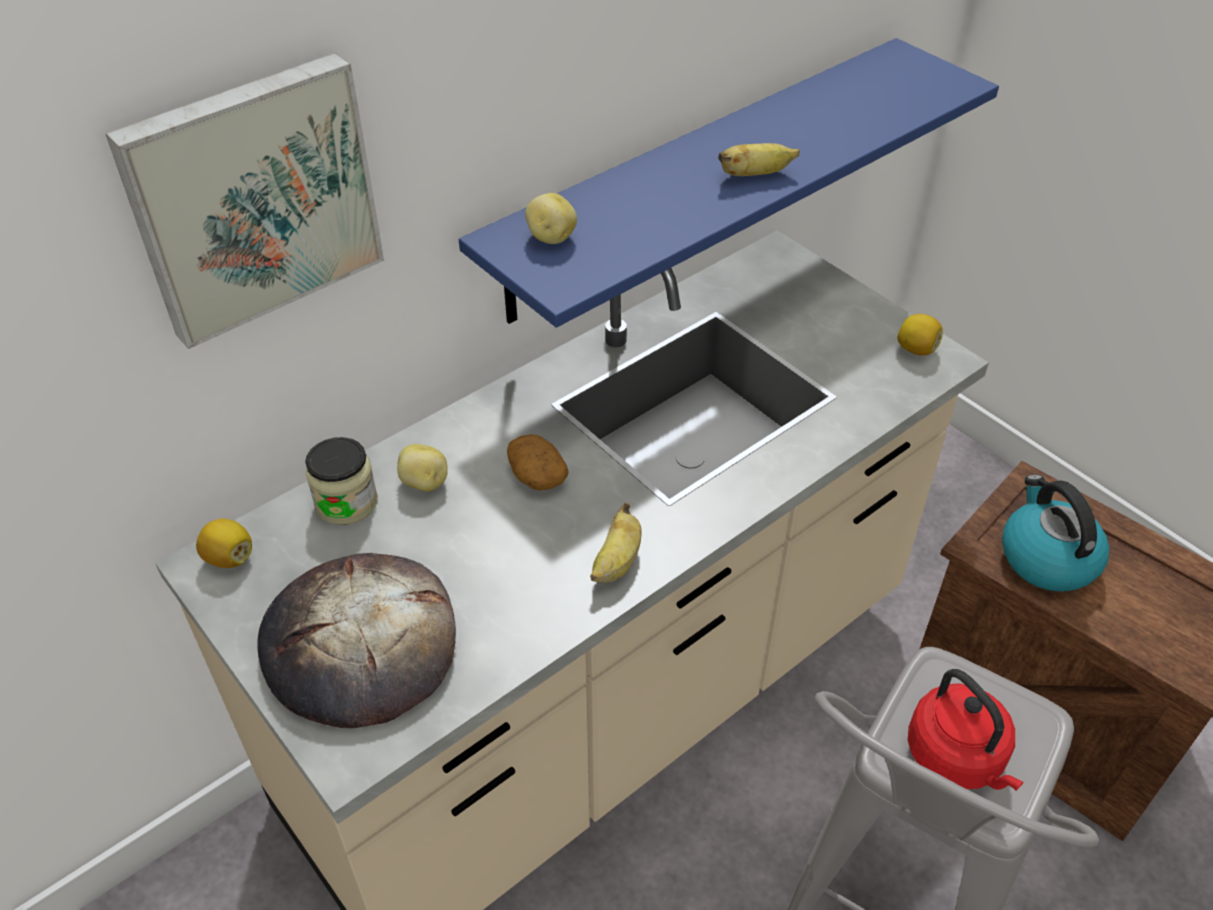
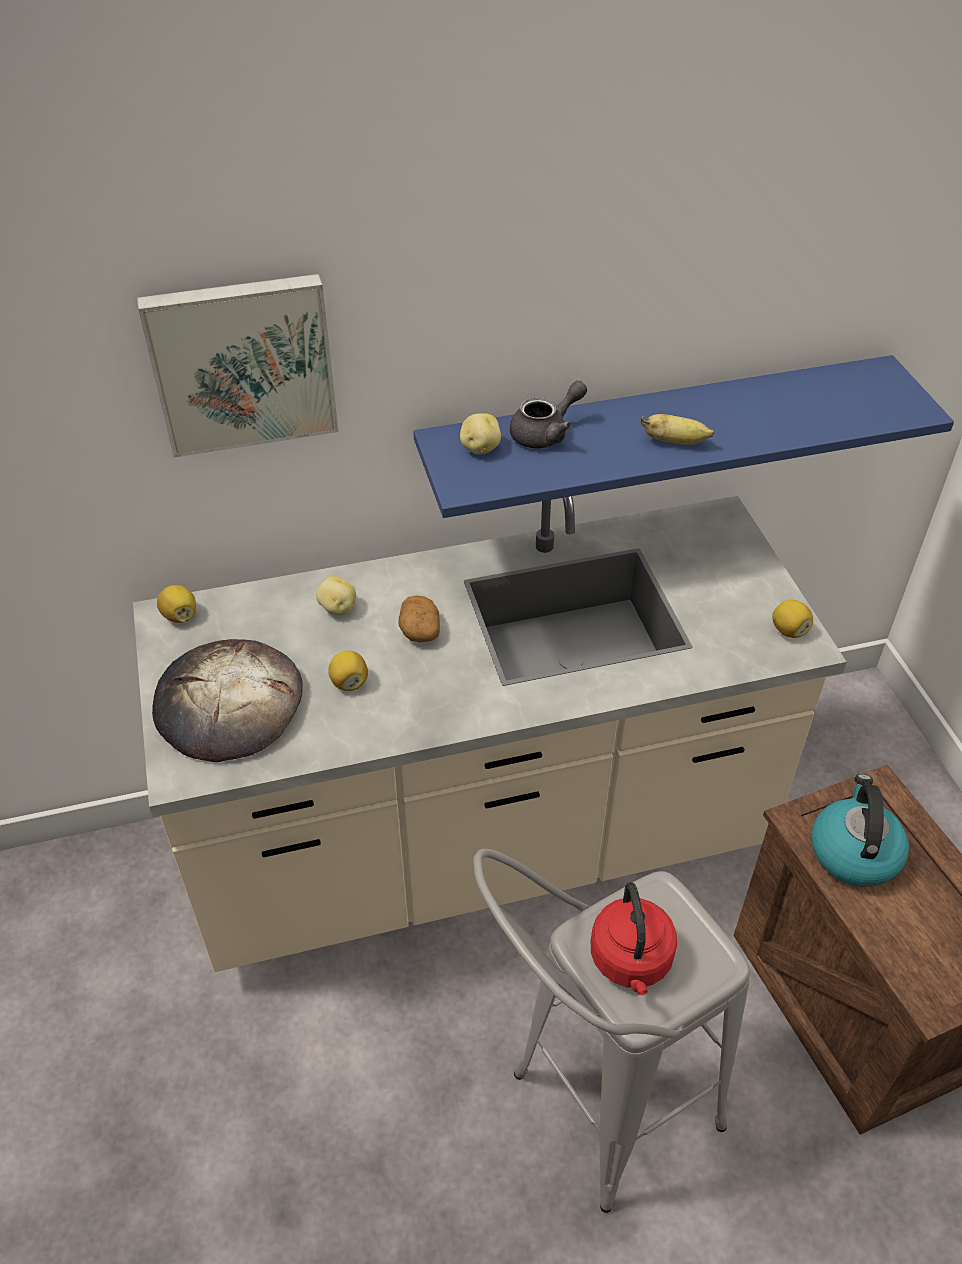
camera: 25 degrees right, 0 degrees up
jar [305,437,378,525] -> none
banana [590,503,641,583] -> none
none -> lemon [328,651,368,691]
none -> grey teapot [510,381,587,449]

